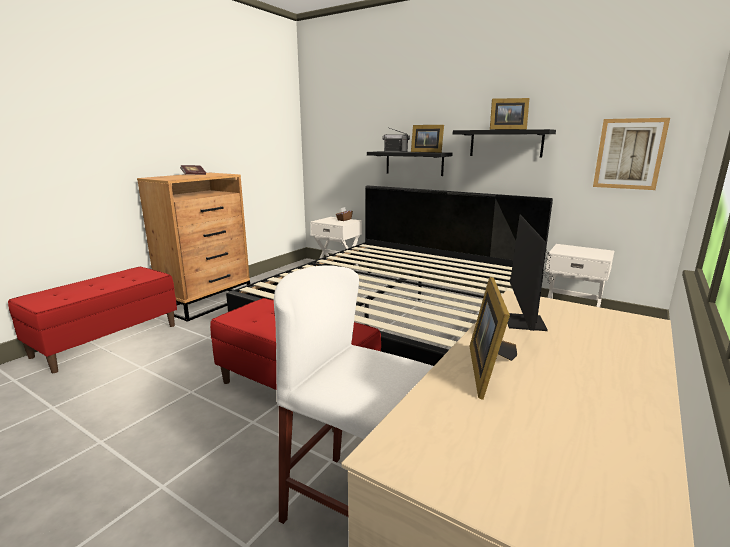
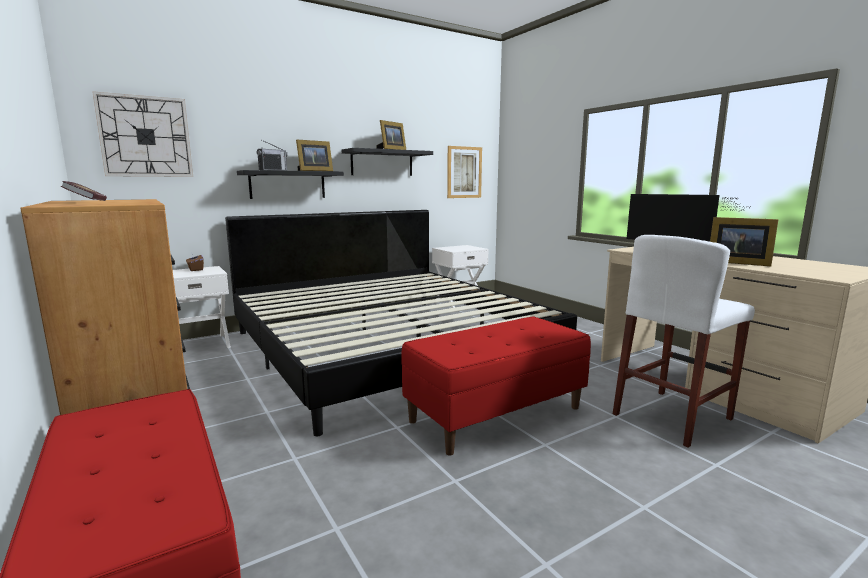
camera: 65 degrees left, 5 degrees down
none -> wall clock [92,91,193,177]

